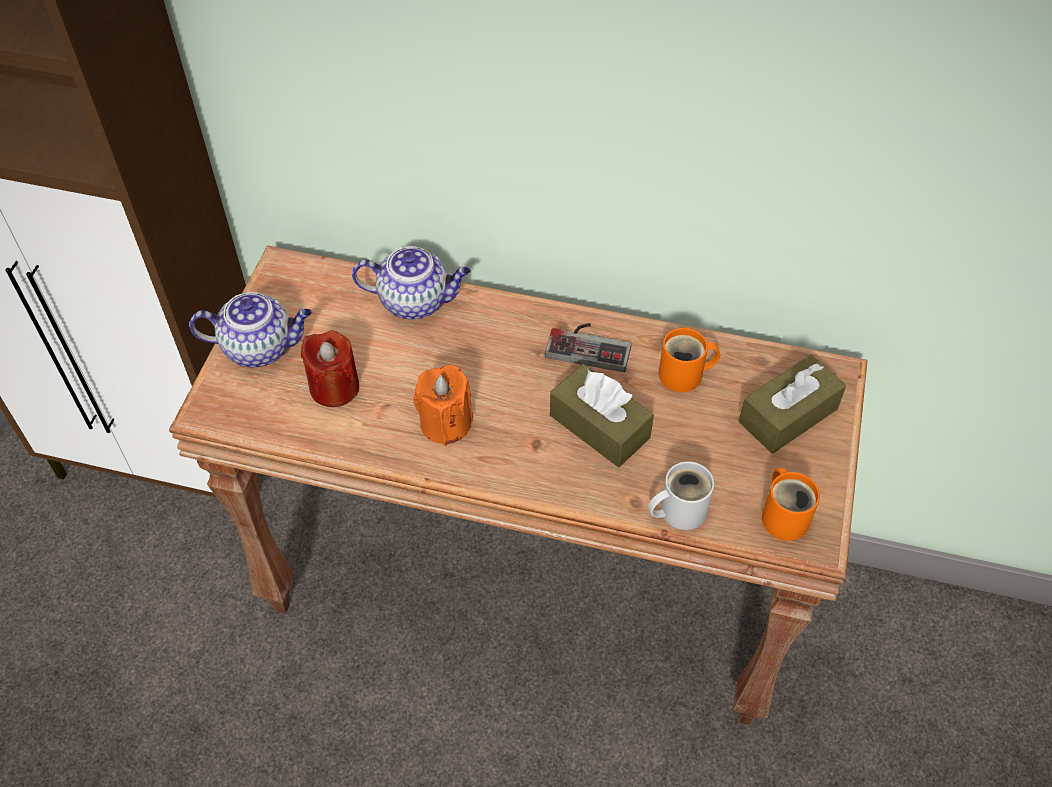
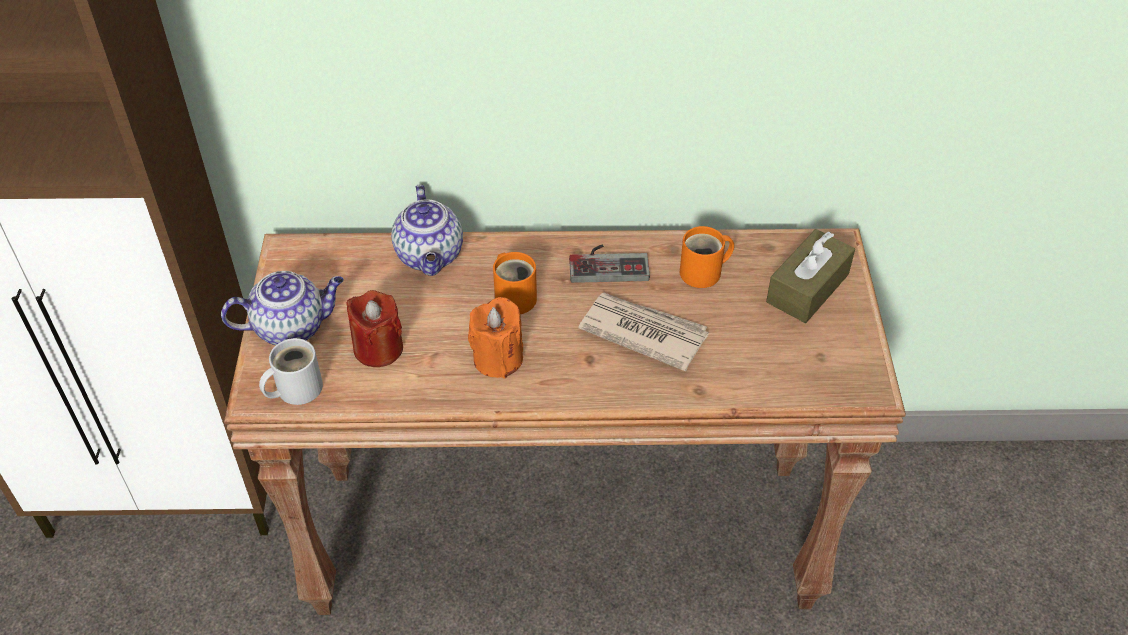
camera: 15 degrees left, 5 degrees down
teapot [352,246,471,320] -> teapot turned 90 degrees clockwise [391,184,463,276]
brown tissue box [550,364,654,467] -> newspaper [579,293,709,371]
white mug [648,461,714,530] -> white mug moved to [259,338,323,405]
orange mug [762,468,820,541] -> orange mug moved to [493,252,537,314]

